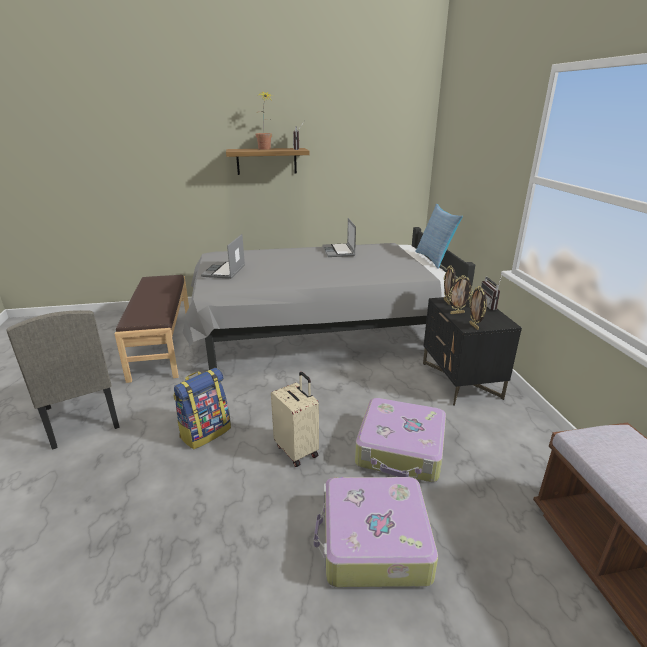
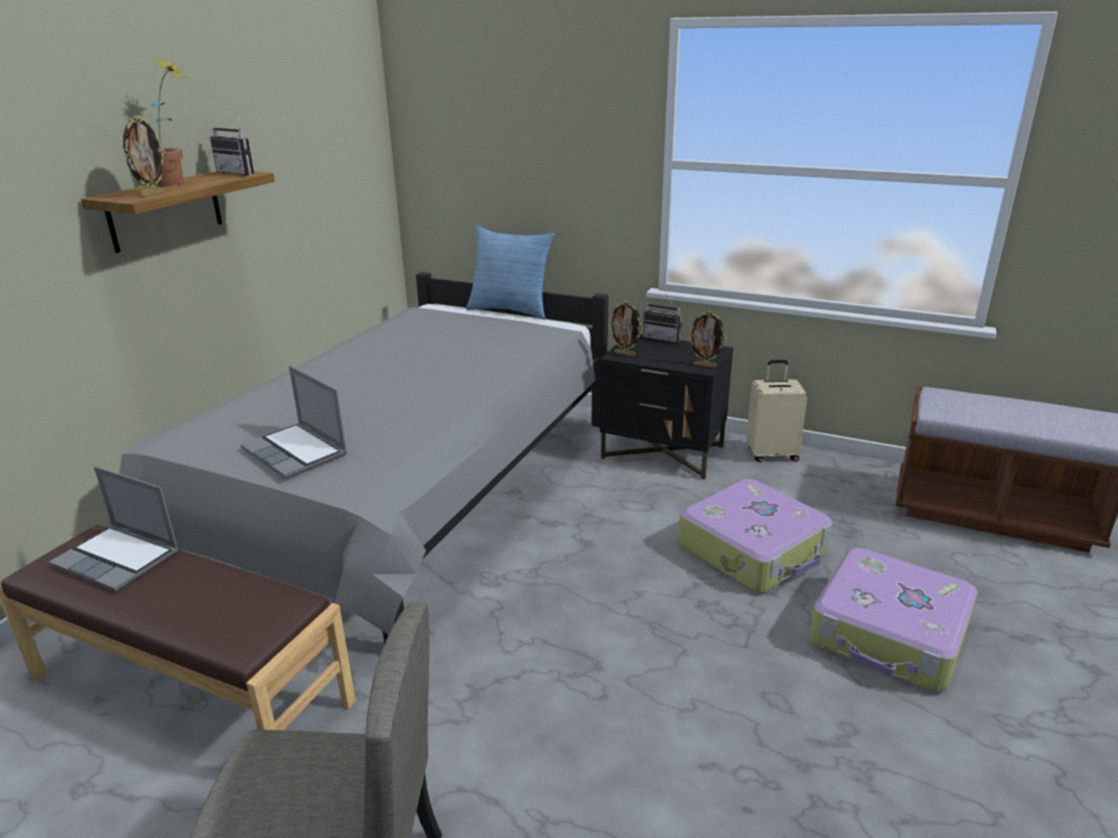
camera: 55 degrees left, 0 degrees up
backpack [173,368,231,449] -> none
beige suitcase [271,372,319,467] -> beige suitcase moved to [746,360,808,462]
laptop [322,218,356,257] -> laptop moved to [49,466,179,592]
picture frame [448,275,473,314] -> picture frame moved to [123,116,165,197]

